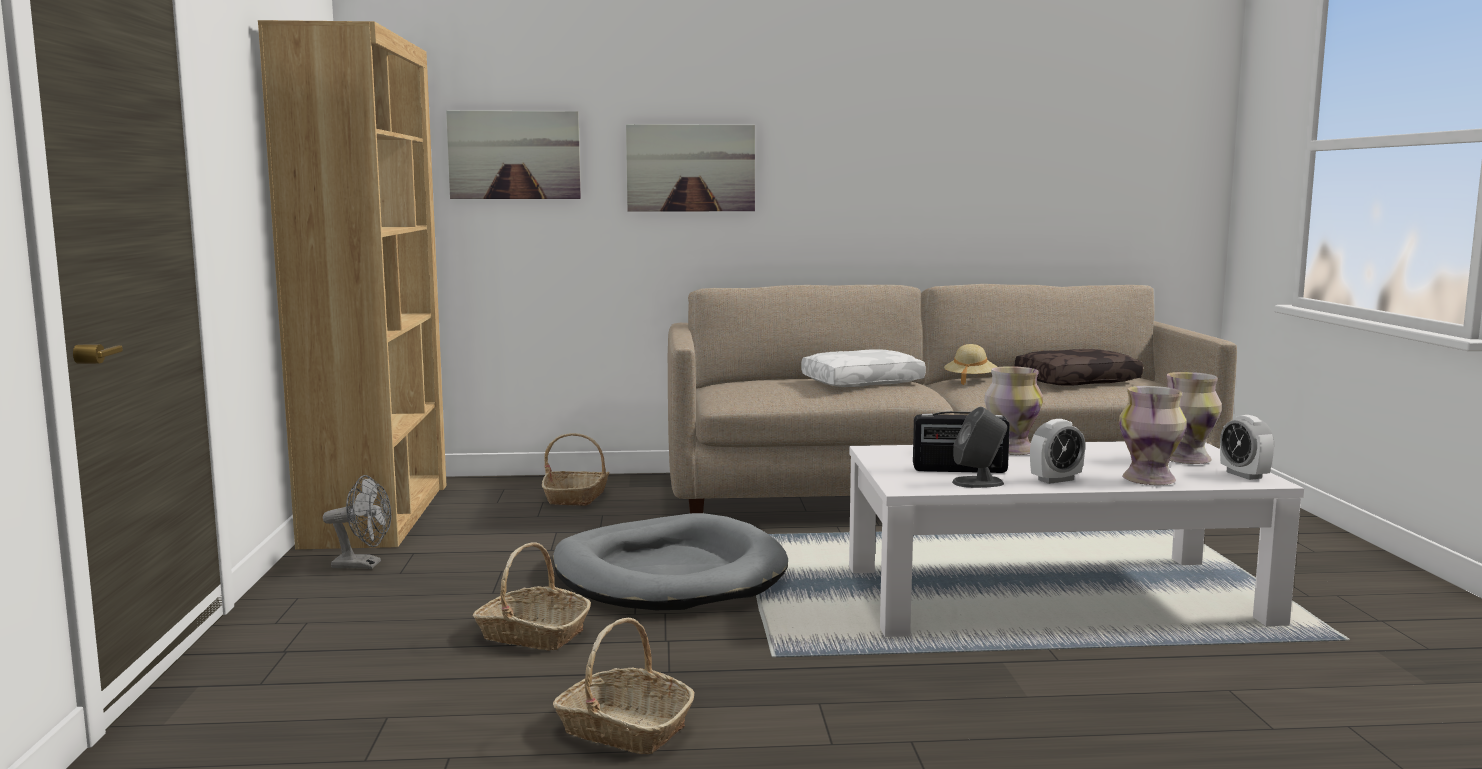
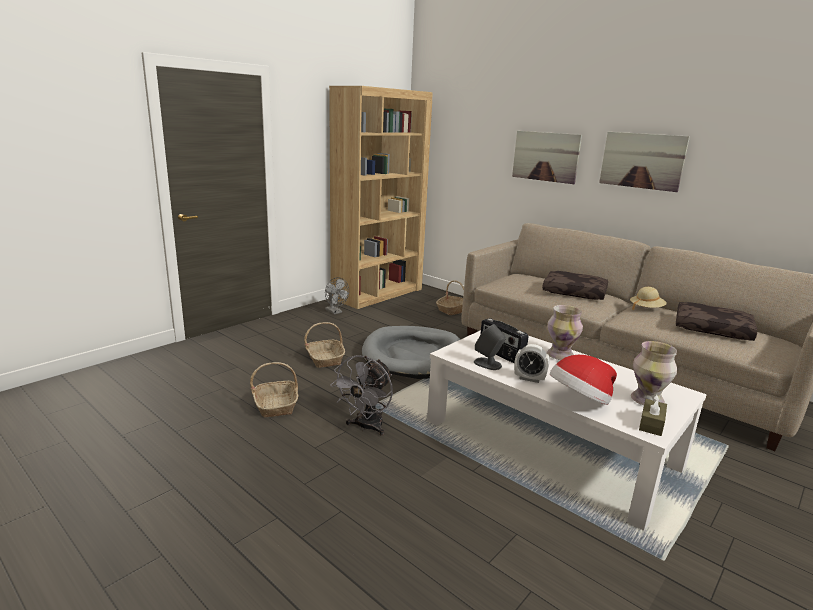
camera: 45 degrees right, 10 degrees up
picture [446,110,581,199] -> picture moved to [599,132,690,192]
white pillow [801,349,926,387] -> brown pillow [542,271,608,300]
vase [1119,386,1187,485] -> hat [550,355,617,405]
alarm clock [1220,415,1274,480] -> brown tissue box [639,394,667,436]
none -> grey fan [330,355,393,436]

